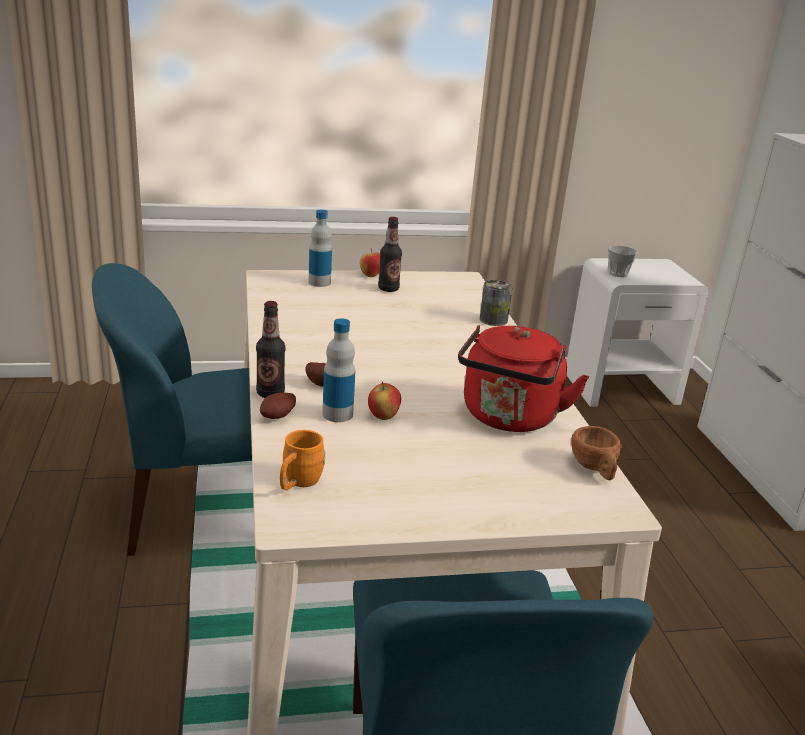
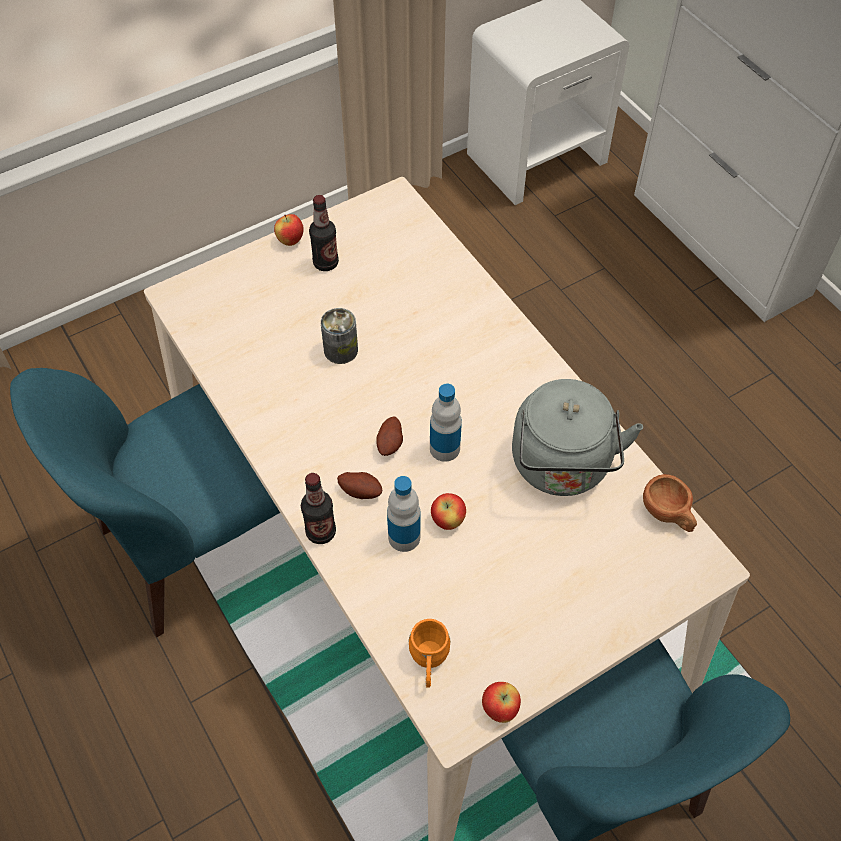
camera: 20 degrees left, 30 degrees up
potato [260,393,296,419] -> potato moved to [376,416,403,456]
bottle [309,210,332,287] -> bottle moved to [430,383,462,462]
red kettle [458,325,590,432] -> grey kettle [512,379,643,496]
can [480,280,512,326] -> can moved to [321,308,358,364]
cup [608,245,637,277] -> none
none -> apple [482,682,521,723]

